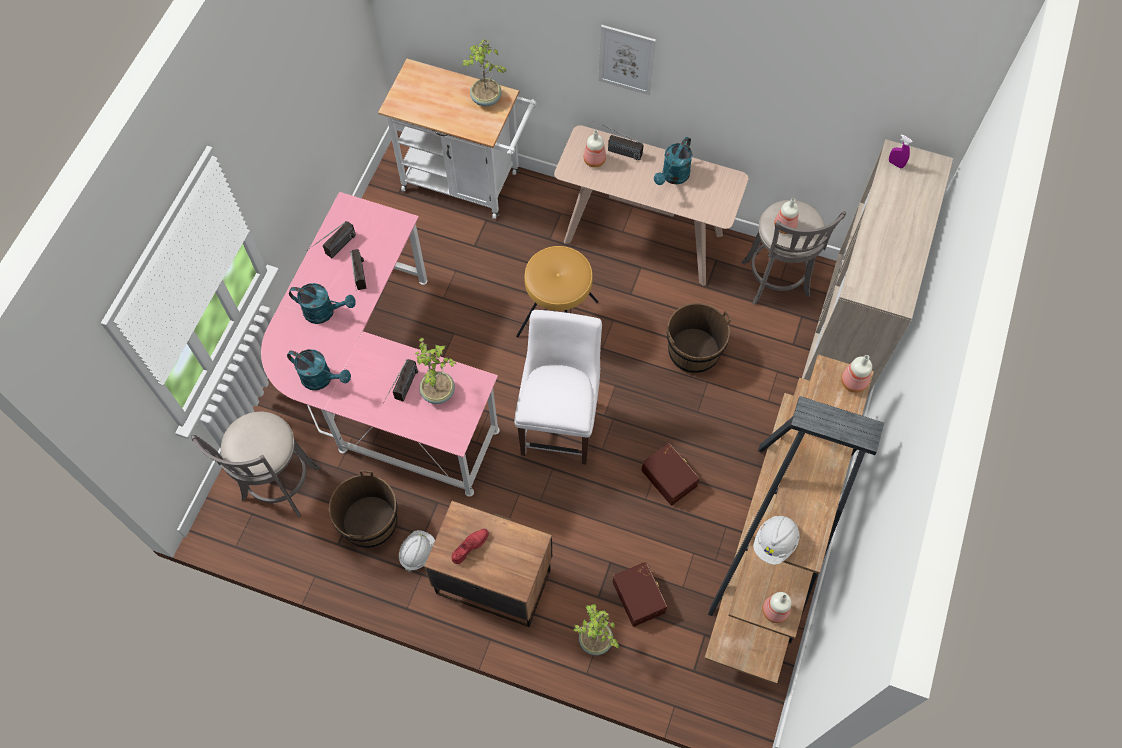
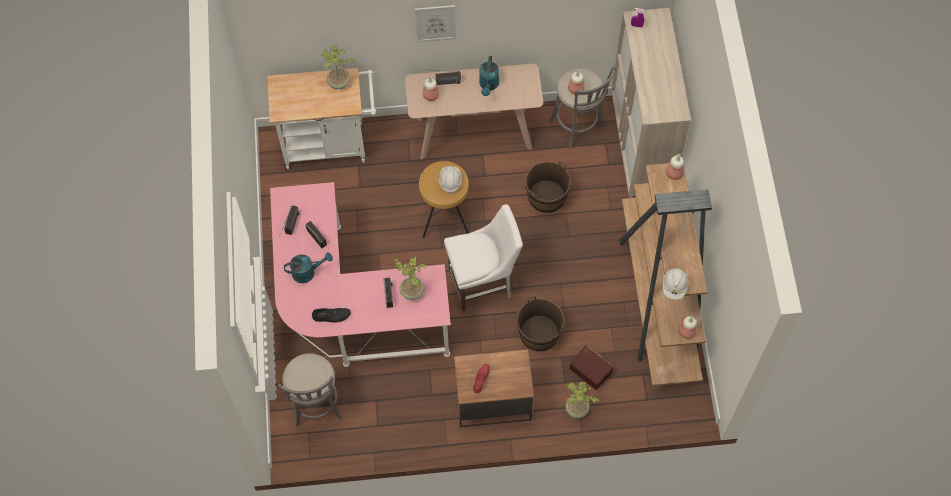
camera: 25 degrees left, 0 degrees up
turquoise watering can [287,349,351,390] -> black shoe [312,308,351,322]
brown bucket [329,470,397,548] -> brown bucket moved to [517,296,564,351]
white hard hat [399,530,435,572] -> white hard hat moved to [439,166,462,194]
white chair [514,310,602,465] -> white chair turned 90 degrees clockwise [444,204,523,311]
brown storage box [641,443,700,506] -> none

